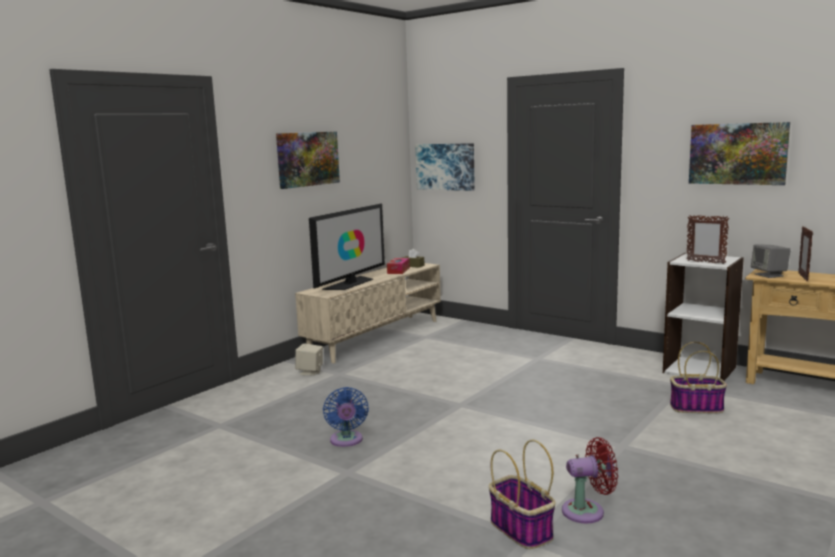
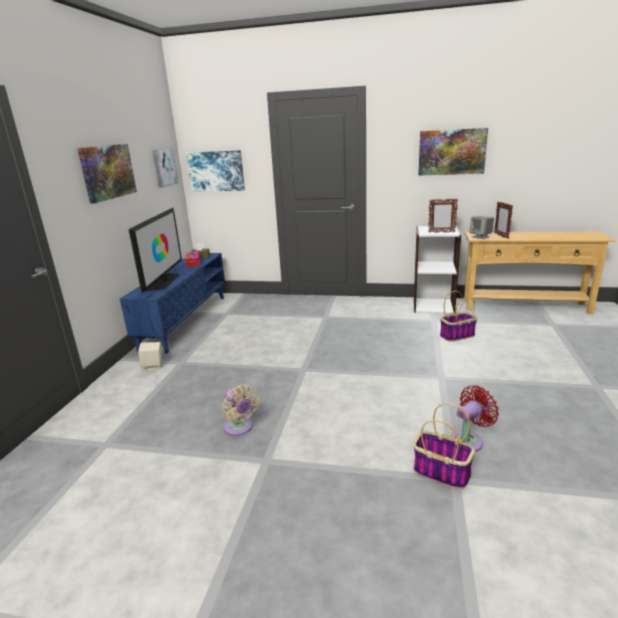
camera: 25 degrees left, 10 degrees up
beige tv stand [295,263,441,363] -> blue tv stand [120,253,225,354]
blue fan [323,387,369,447] -> beige fan [222,384,259,436]
none -> picture [153,148,179,188]

